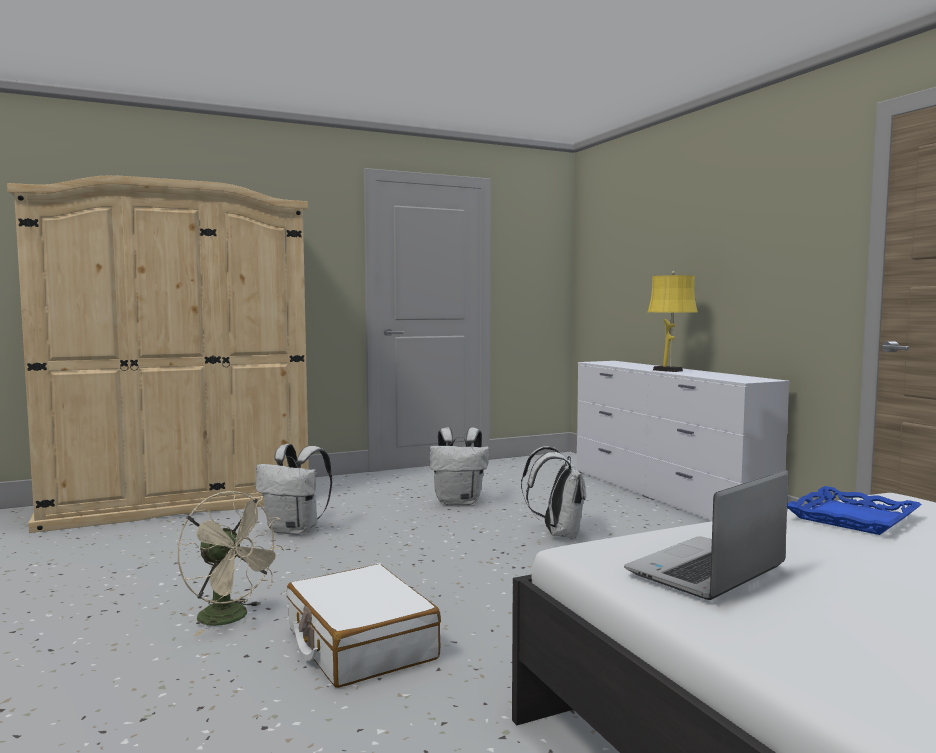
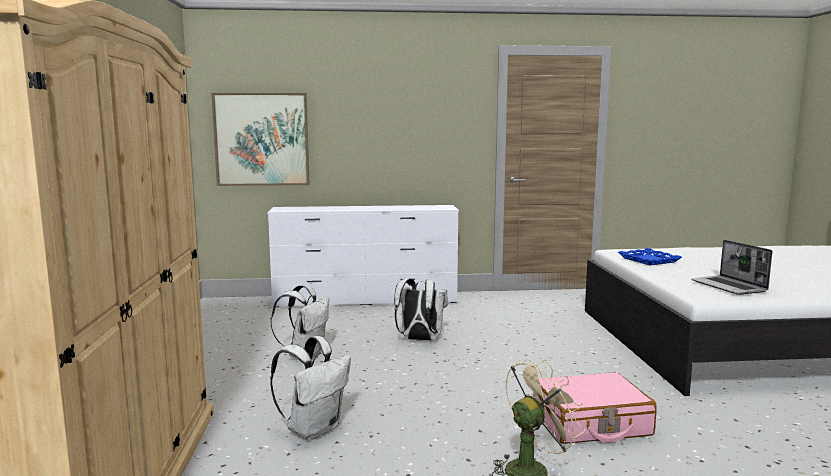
camera: 70 degrees left, 5 degrees up
white suitcase [287,564,441,688] -> pink suitcase [533,372,657,444]
yellow table lamp [647,271,698,372] -> none
none -> picture [211,93,310,186]

